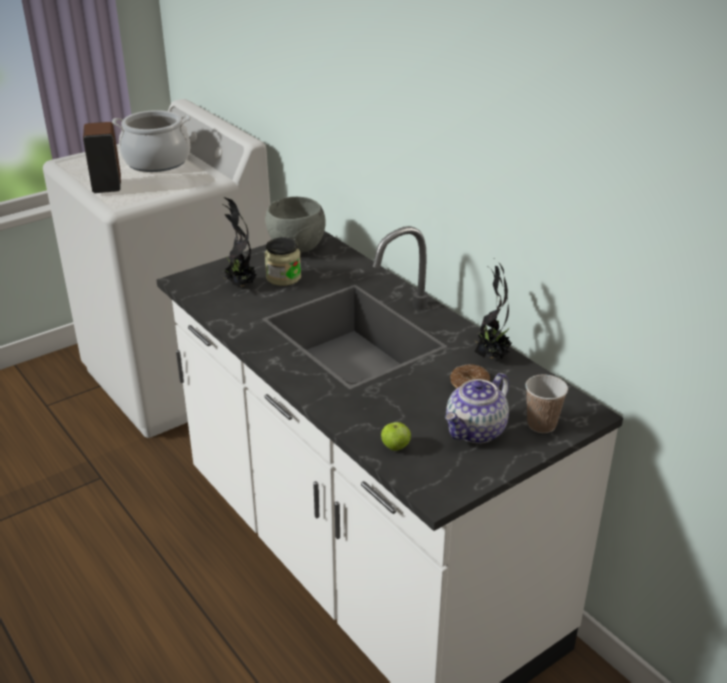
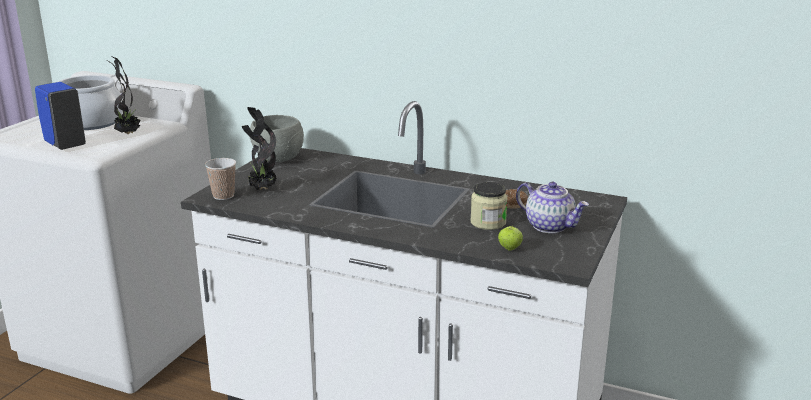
camera: 30 degrees left, 10 degrees down
brown soap dispenser [83,122,121,193] -> blue soap dispenser [35,82,86,150]
jar [265,237,301,286] -> jar moved to [470,182,508,230]
teapot [445,373,509,443] -> teapot turned 60 degrees counterclockwise [516,182,589,233]
potted plant [474,260,512,359] -> potted plant moved to [106,56,140,134]
cup [525,375,568,433] -> cup moved to [205,158,236,200]

